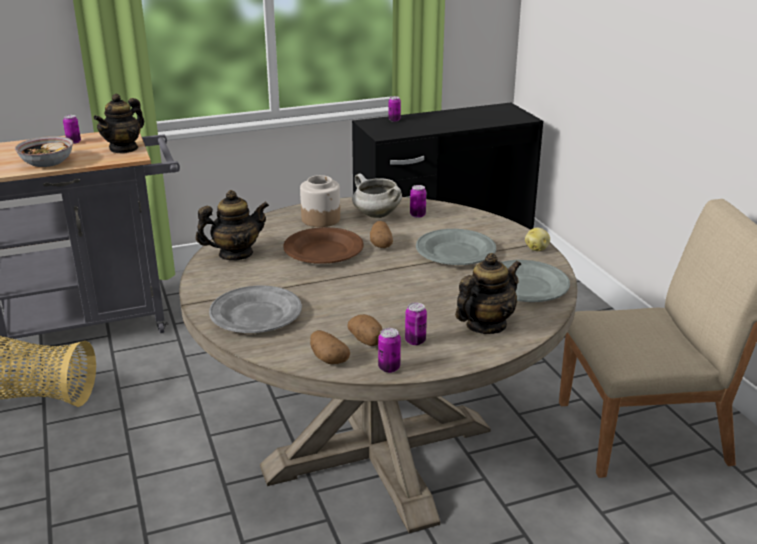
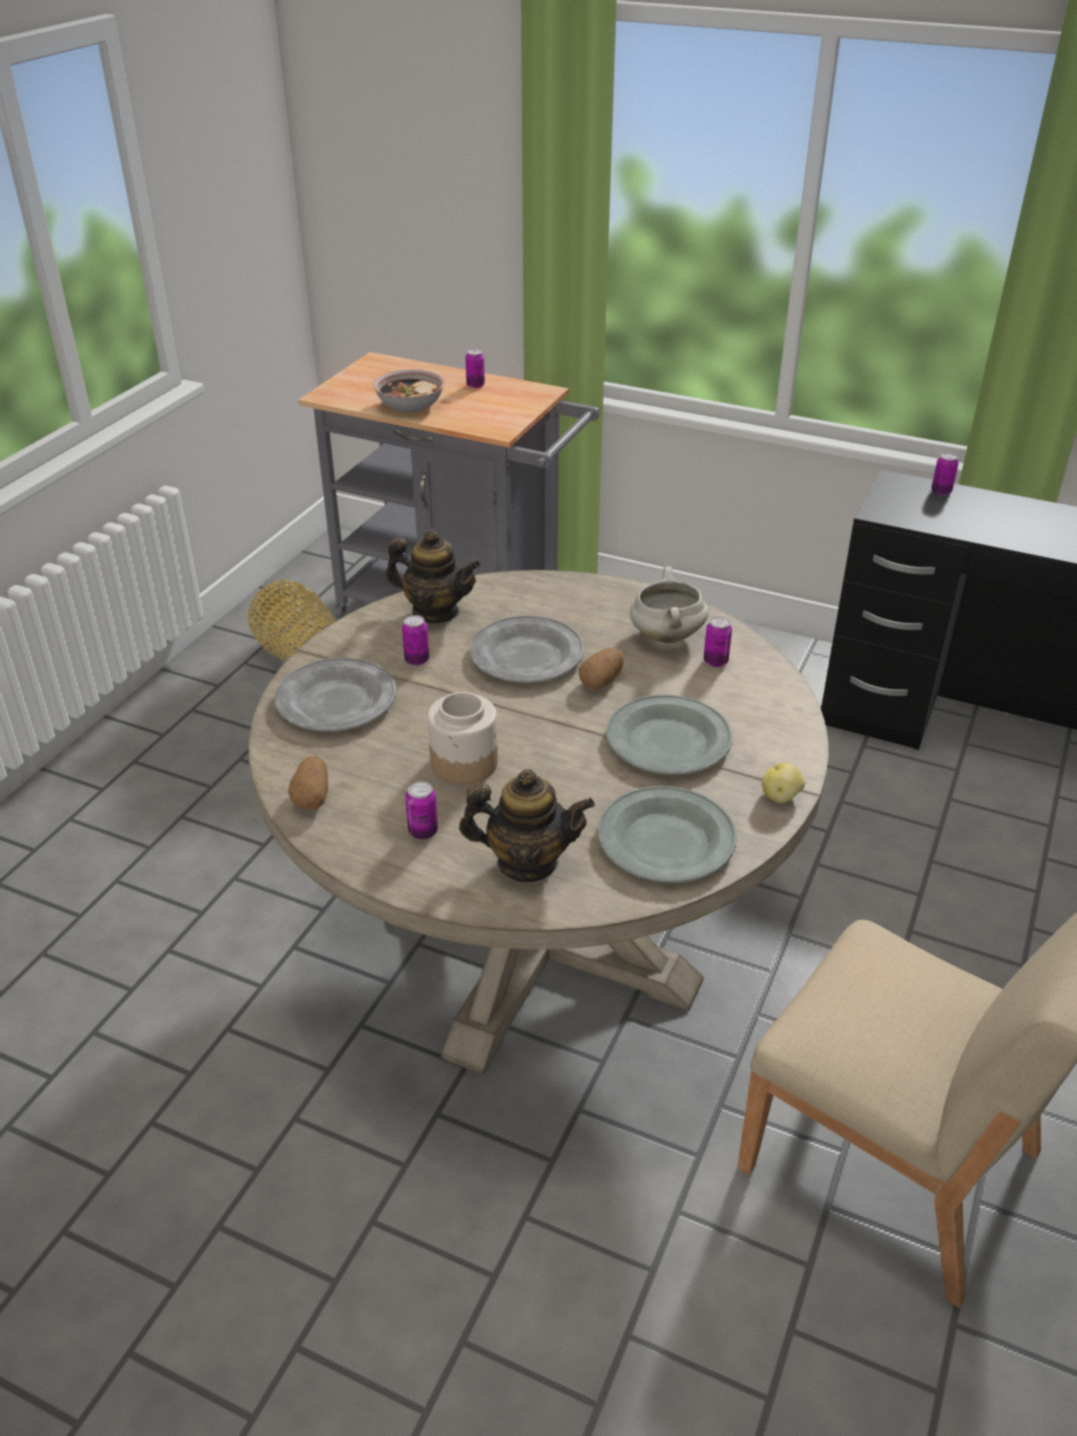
camera: 45 degrees right, 10 degrees up
teapot [93,94,144,154] -> none
brown plate [283,227,364,264] -> grey plate [469,616,584,682]
jar [300,175,340,227] -> jar moved to [427,692,498,785]
potato [347,314,383,346] -> none
can [378,328,401,373] -> can moved to [402,615,429,666]

